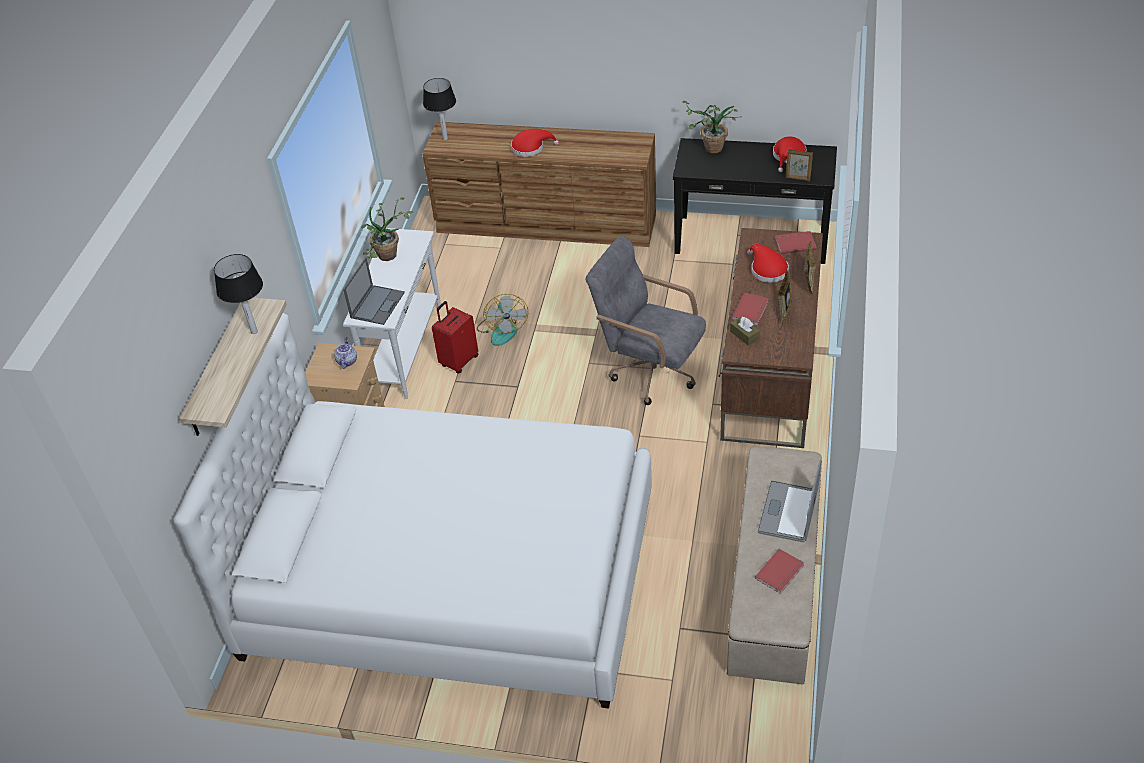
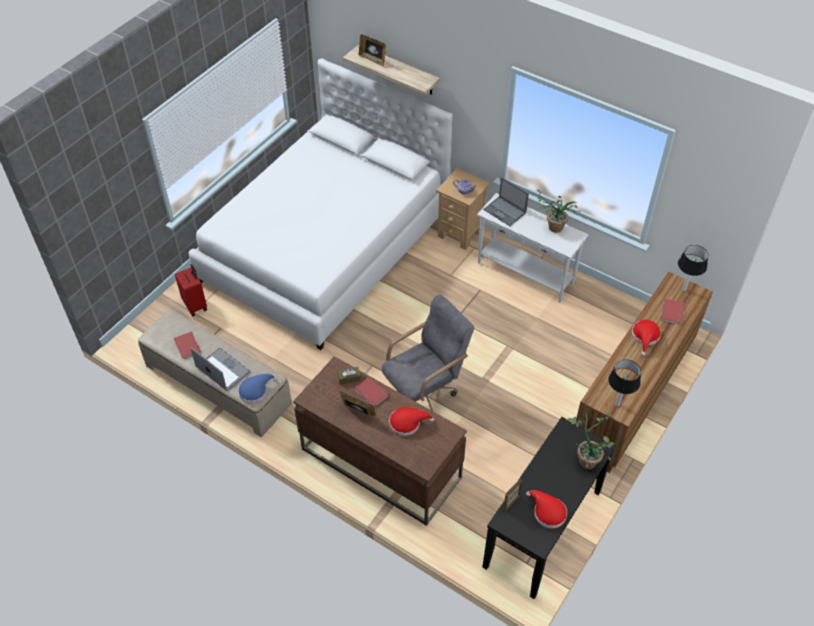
camera: 110 degrees right, 5 degrees up
table lamp [214,254,263,334] -> table lamp moved to [608,360,641,406]
red suitcase [432,301,478,374] -> red suitcase moved to [175,264,207,316]
fan [477,294,528,346] -> none
red book [775,231,816,254] -> red book moved to [661,298,685,325]
picture frame [804,241,816,295] -> picture frame moved to [358,34,386,66]
none -> blue hat [238,374,277,404]

